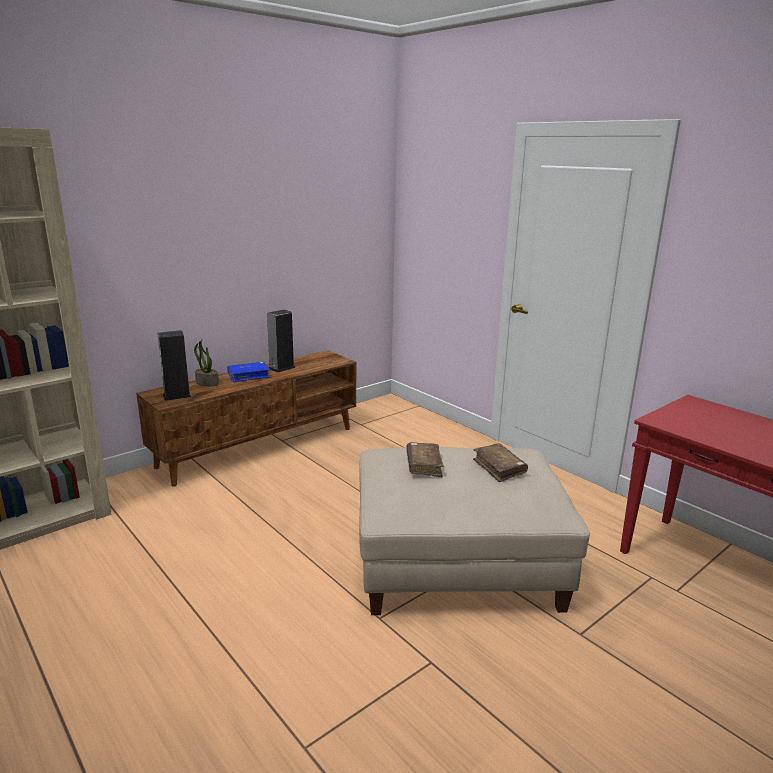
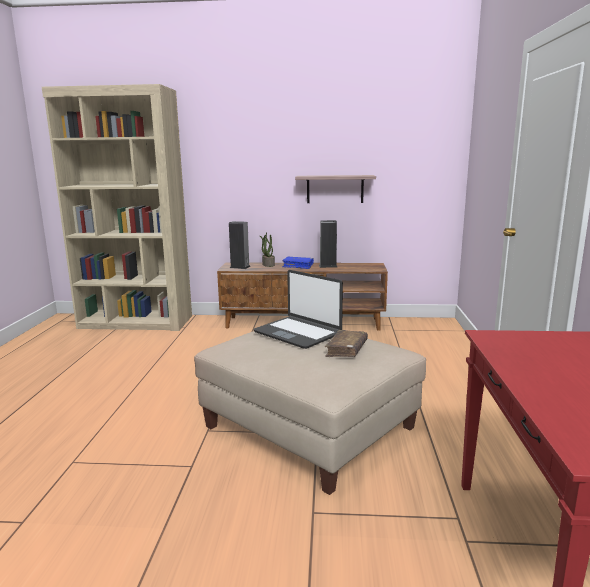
camera: 45 degrees right, 5 degrees down
brown book [406,442,444,477] -> laptop [253,270,343,349]
none -> shelf [295,175,376,203]

